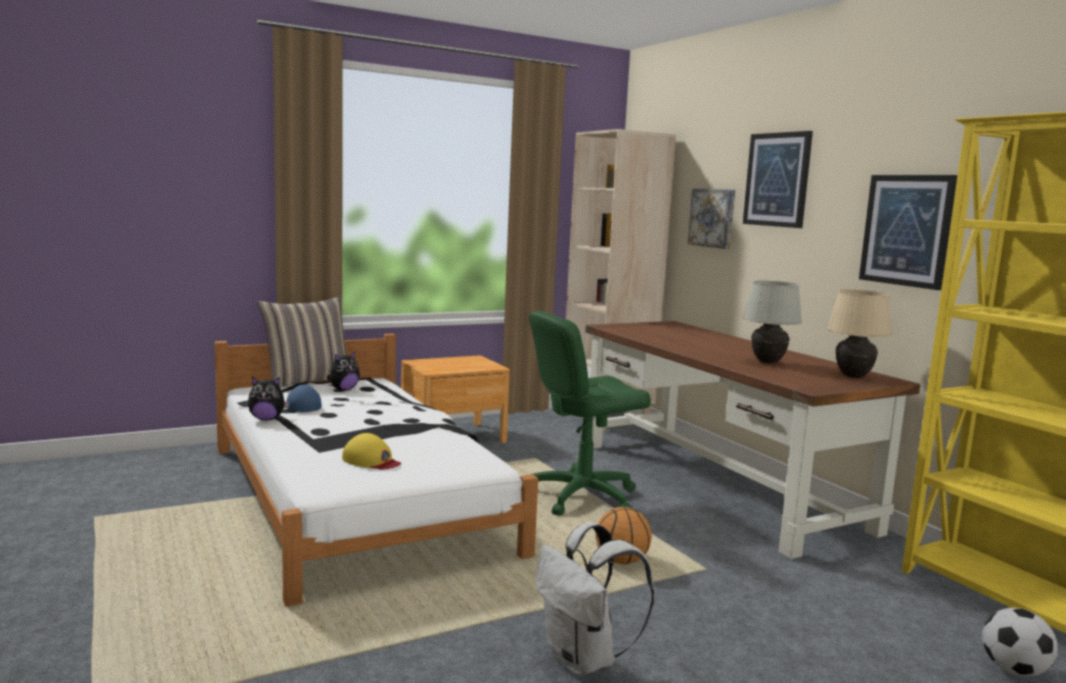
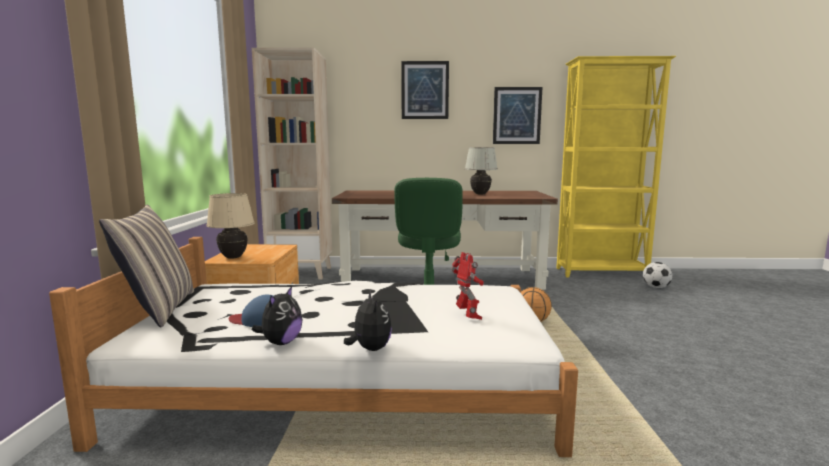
camera: 60 degrees left, 0 degrees up
plush toy [327,352,360,391] -> plush toy moved to [344,290,392,351]
yellow cap [342,433,401,470] -> toy robot [451,252,484,320]
white backpack [536,522,654,676] -> none
picture [688,189,735,249] -> none
beige table lamp [827,289,892,378] -> beige table lamp moved to [206,193,255,259]

